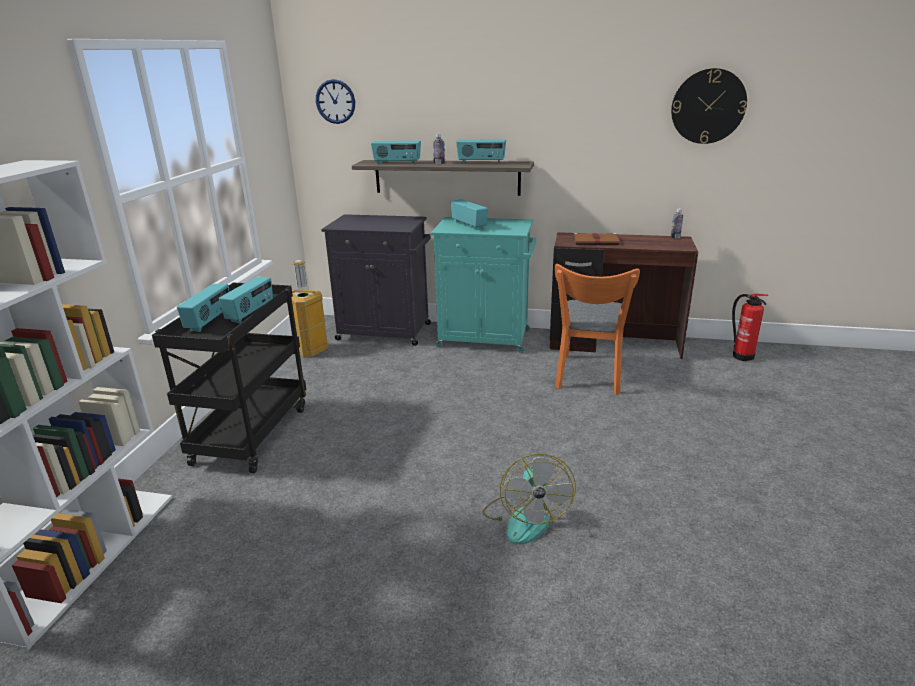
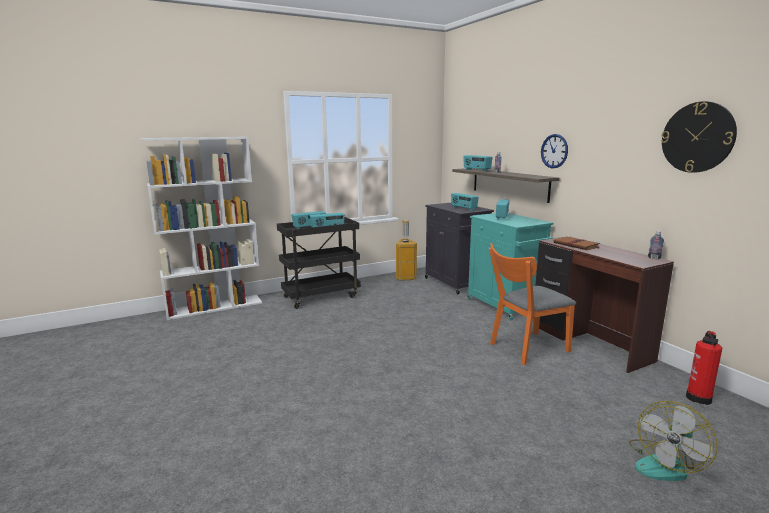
camera: 50 degrees right, 10 degrees down
wall clock [316,79,355,124] -> wall clock moved to [541,134,568,168]
radio [456,139,506,163] -> radio moved to [451,193,479,211]
fan [483,454,576,545] -> fan moved to [629,401,718,481]

